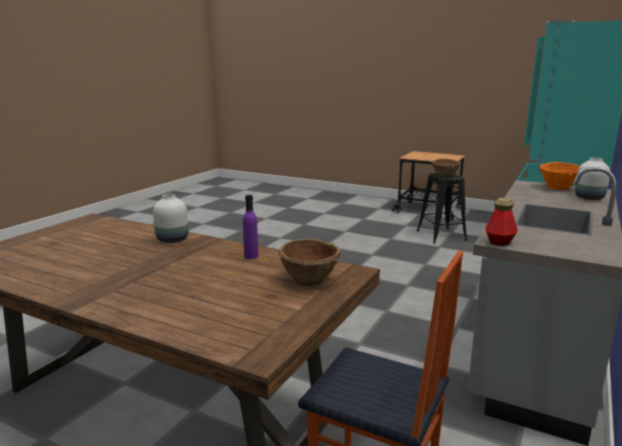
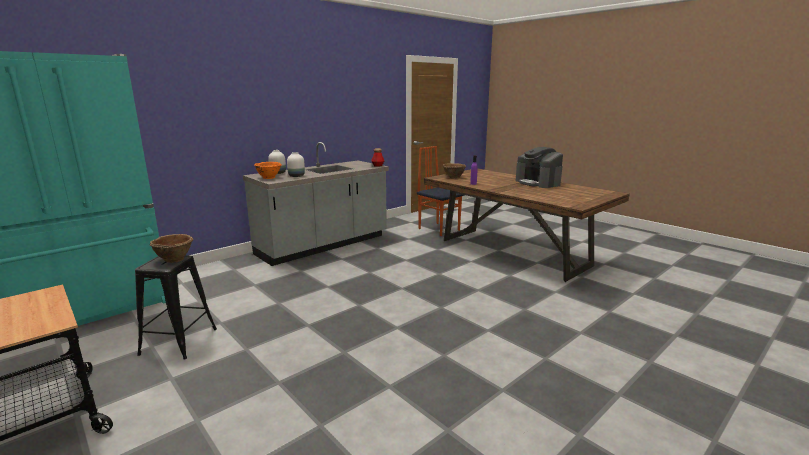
camera: 160 degrees left, 0 degrees up
white vase [153,194,189,243] -> white vase moved to [287,152,305,177]
none -> coffee machine [516,147,563,188]

